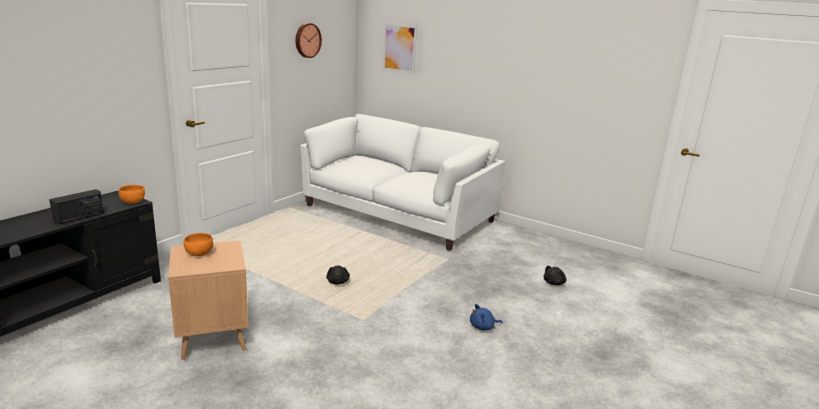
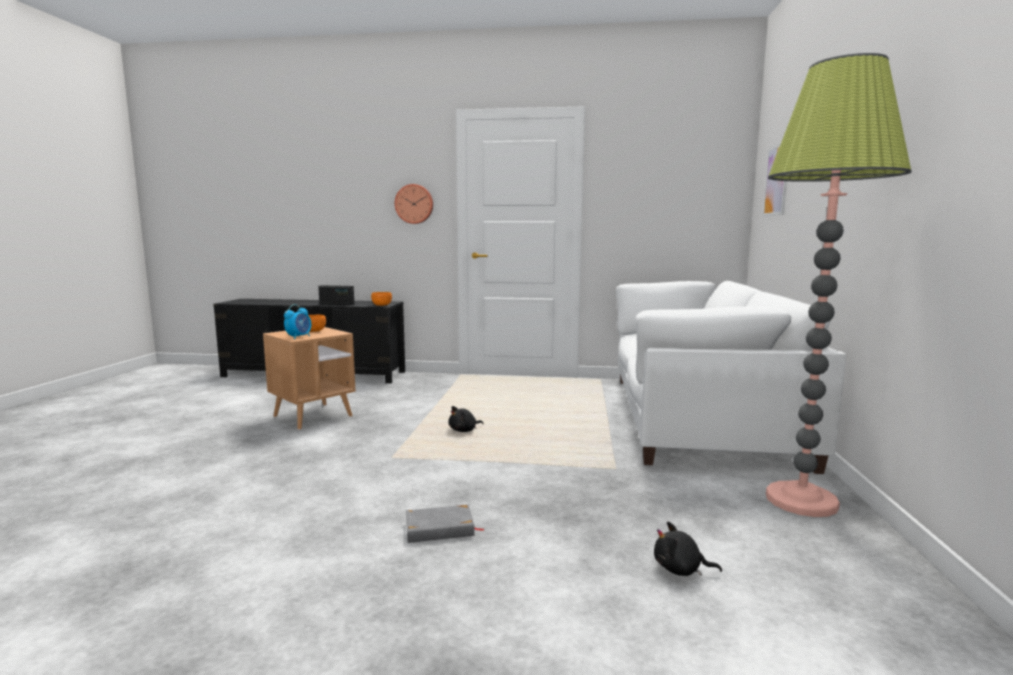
camera: 65 degrees right, 10 degrees down
wall clock [296,23,322,58] -> wall clock moved to [394,184,433,224]
blue plush toy [470,304,503,331] -> grey book [406,505,484,543]
none -> alarm clock [284,304,311,339]
none -> floor lamp [766,53,911,517]

